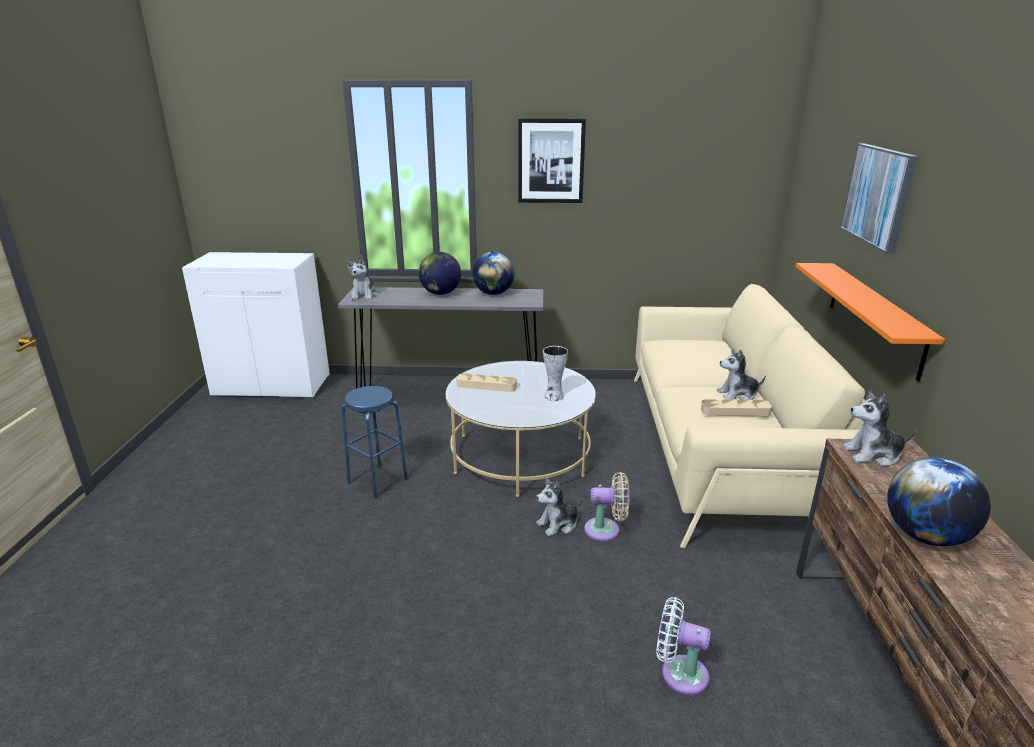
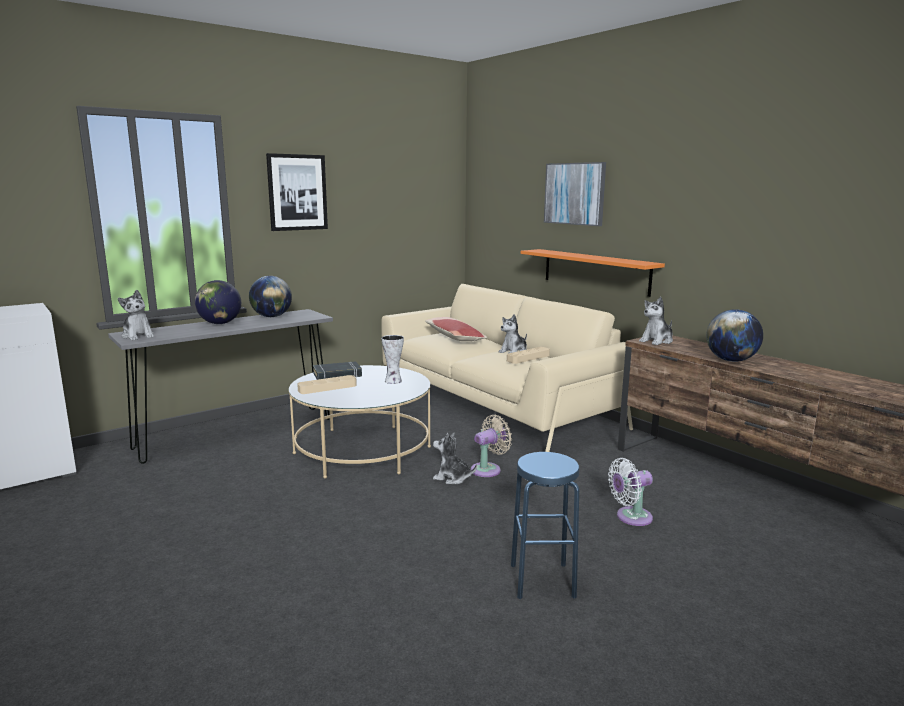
camera: 40 degrees left, 10 degrees down
blue stool [342,386,408,499] -> blue stool moved to [511,452,579,599]
plush toy [536,478,583,536] -> plush toy turned 90 degrees clockwise [433,433,477,485]
none -> black book [313,361,362,380]
none -> pillow [425,317,487,342]

